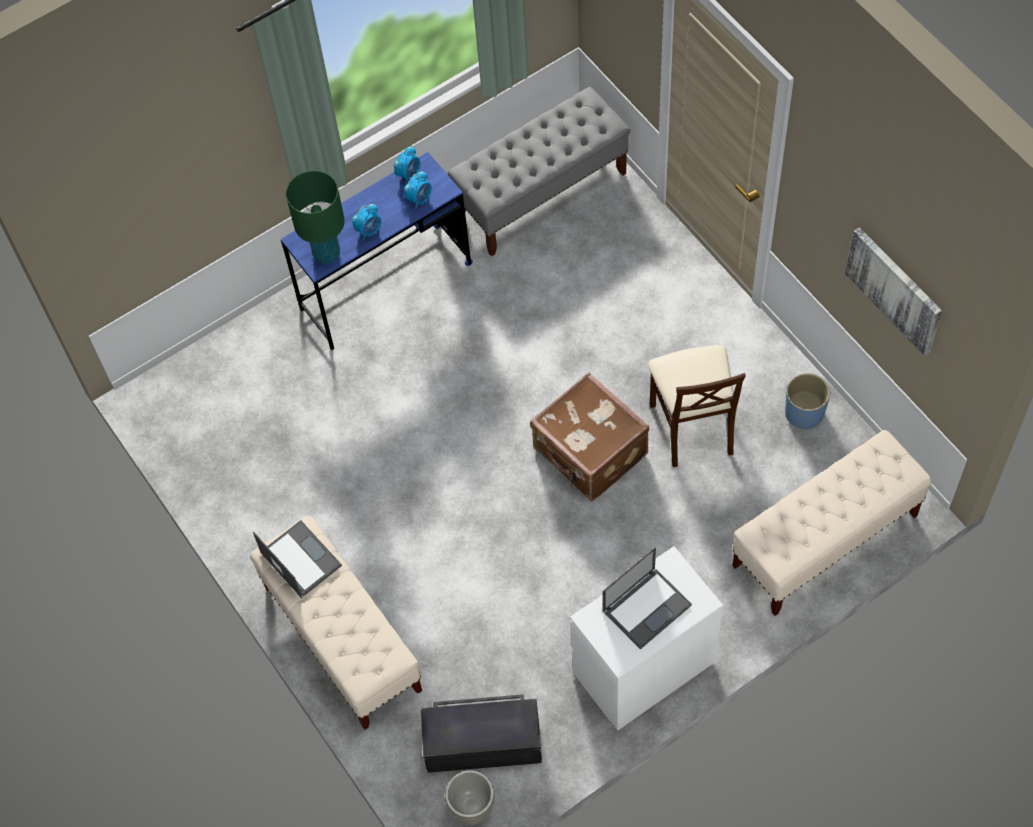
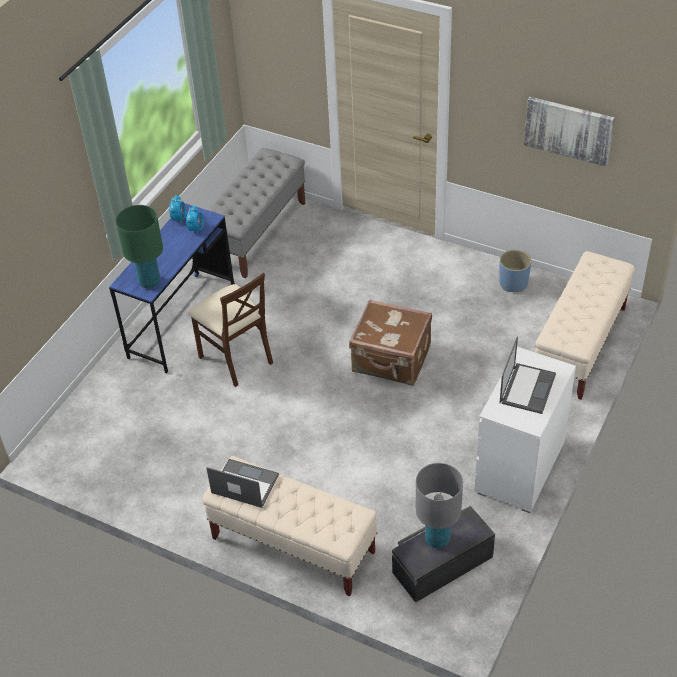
camera: 30 degrees left, 15 degrees down
alarm clock [352,203,381,240] -> none
grey planter [445,770,494,825] -> none
beige chair [648,345,746,467] -> beige chair moved to [188,273,273,387]
none -> grey table lamp [416,463,463,548]

